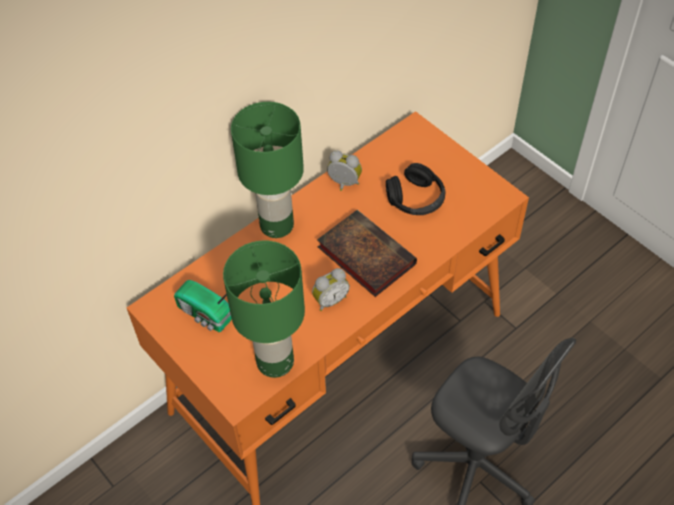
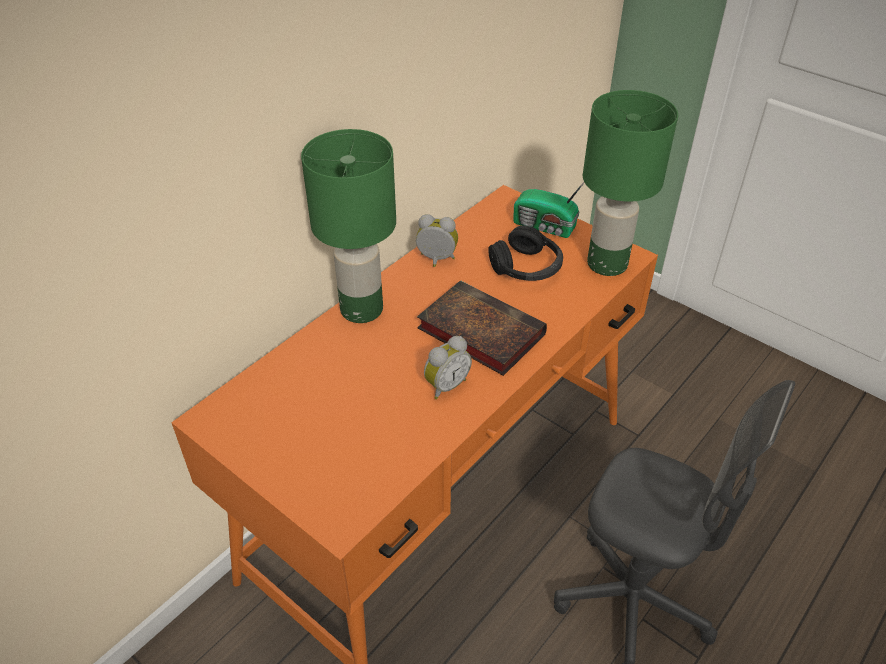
camera: 10 degrees left, 10 degrees down
radio [174,280,232,332] -> radio moved to [513,182,584,238]
green table lamp [223,241,305,378] -> green table lamp moved to [583,90,678,276]

